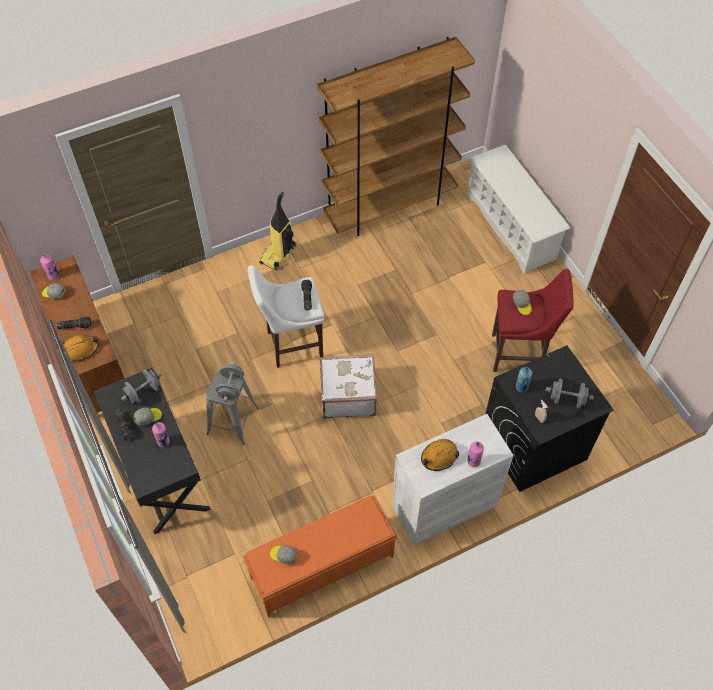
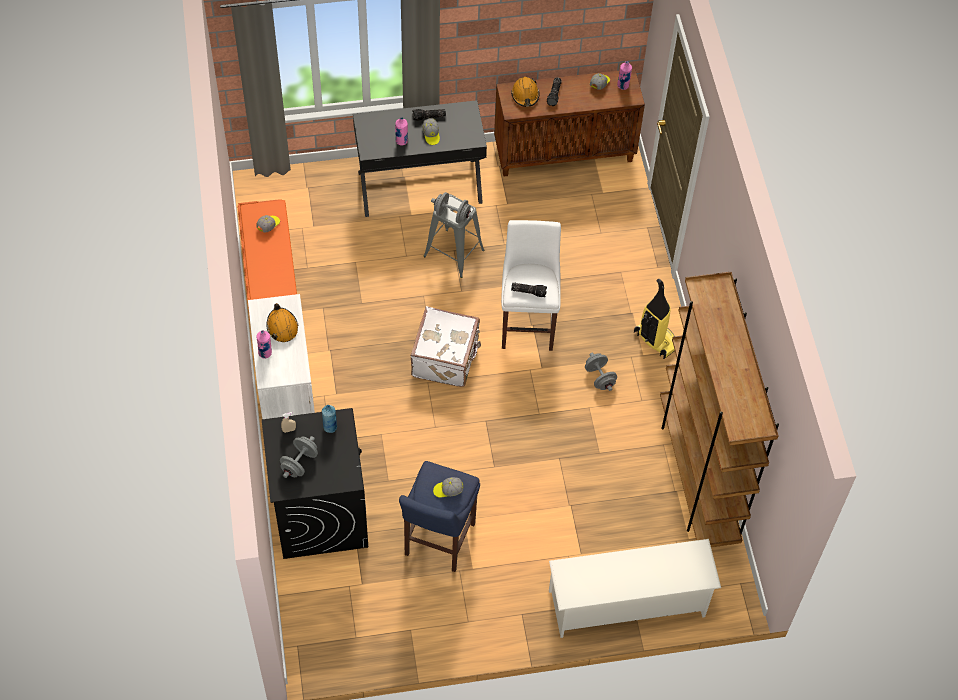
camera: 105 degrees right, 0 degrees up
grey dumbbell [121,370,162,403] -> grey dumbbell moved to [585,353,617,391]
red stool [492,269,573,372] -> blue stool [399,461,480,572]

